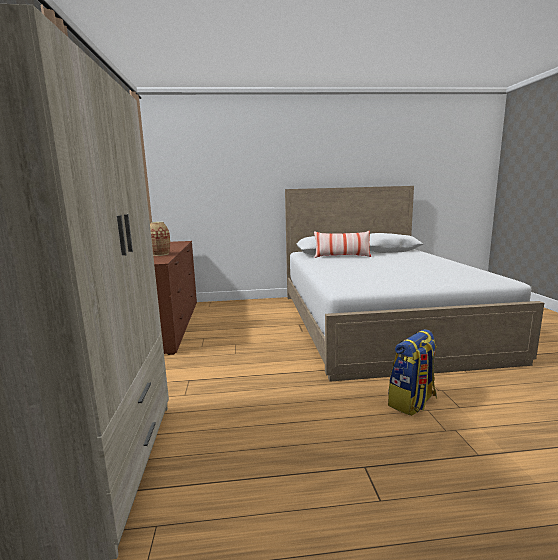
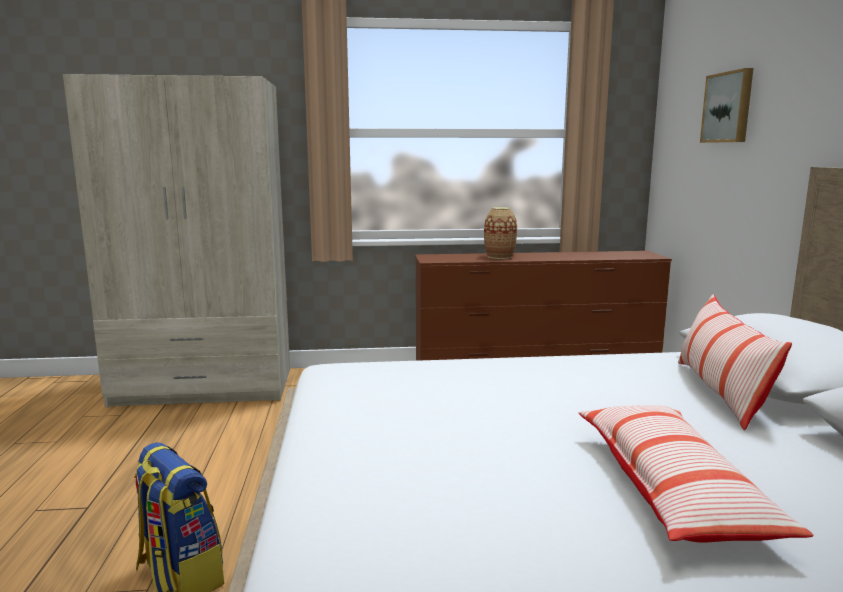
camera: 90 degrees right, 0 degrees up
none -> pillow [579,405,813,542]
none -> picture [700,68,753,143]

